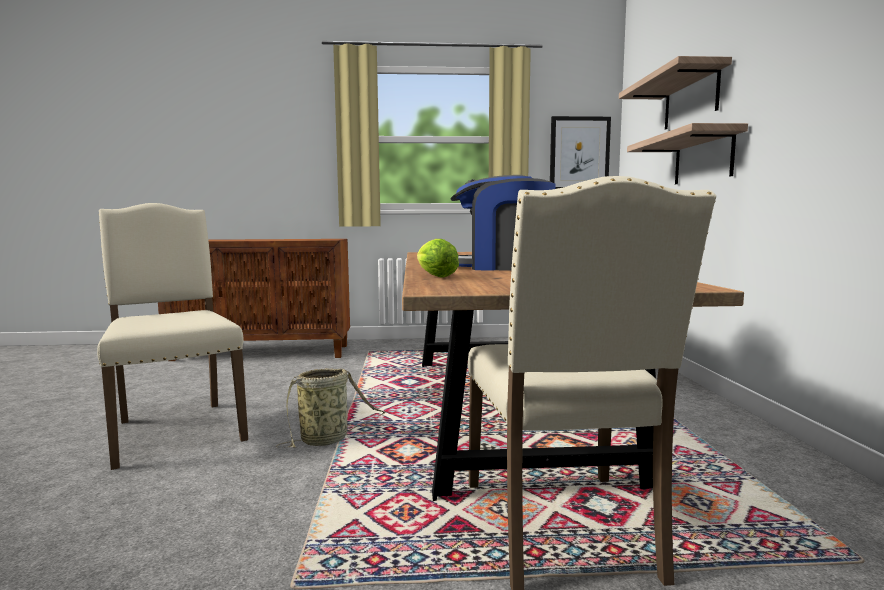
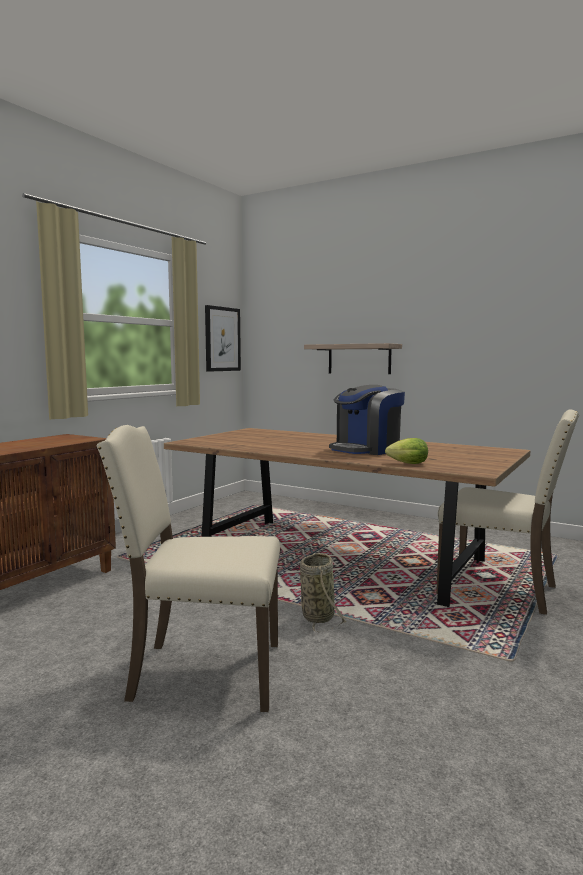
camera: 55 degrees left, 0 degrees up
shelf [619,56,732,129] -> none

